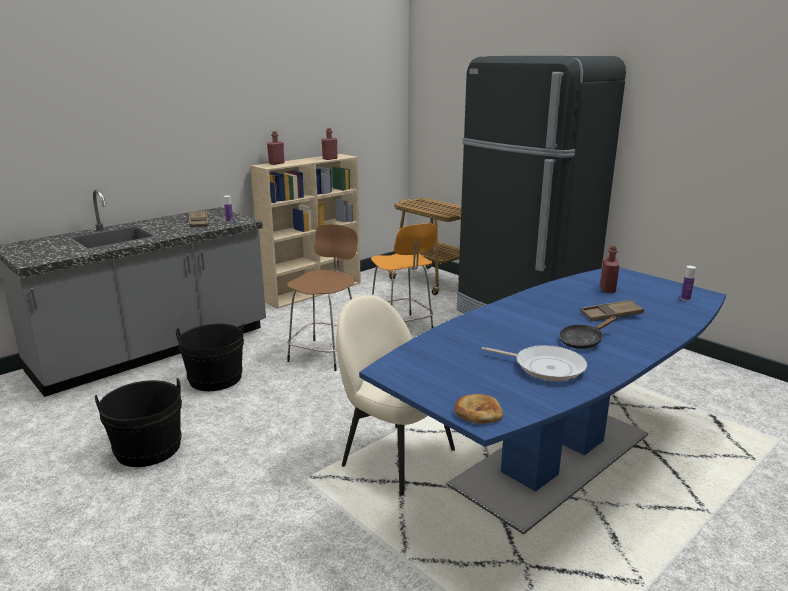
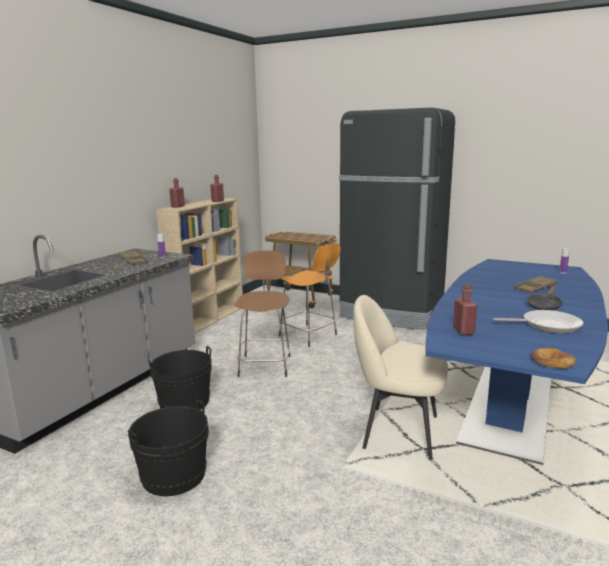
camera: 20 degrees left, 5 degrees down
red bottle [600,245,620,293] -> red bottle moved to [453,284,477,335]

